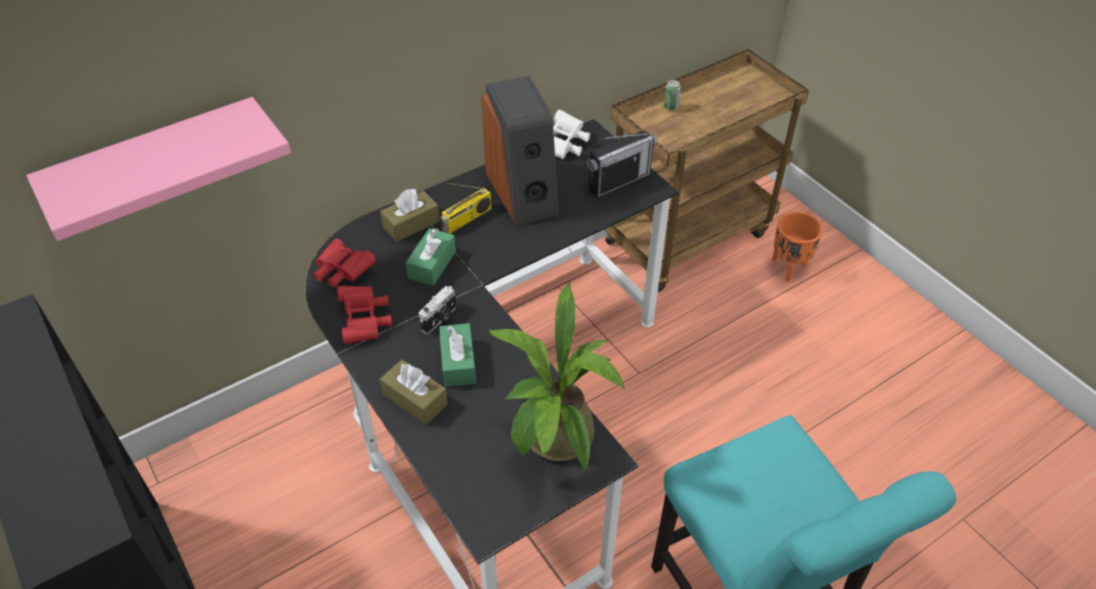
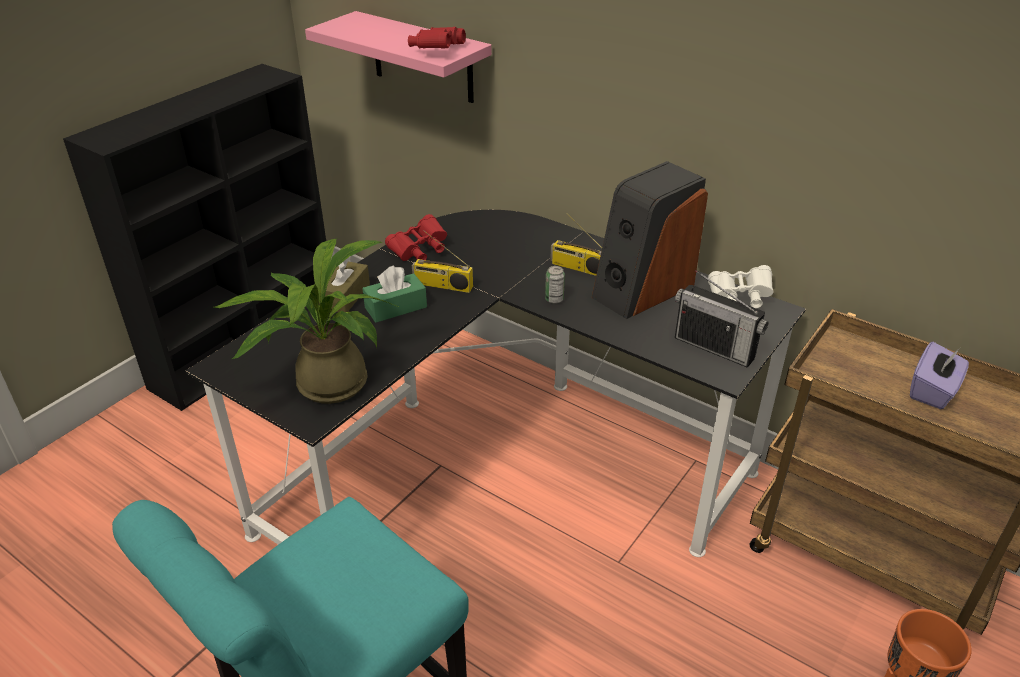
camera: 70 degrees right, 10 degrees down
red binoculars [313,239,376,288] -> red binoculars moved to [408,27,466,49]
brown tissue box [380,189,440,242] -> none
green tissue box [406,228,456,286] -> none
camera [418,286,456,334] -> radio [412,230,473,293]
can [663,80,681,111] -> can moved to [545,266,565,304]
none -> purple tissue box [910,342,969,409]

